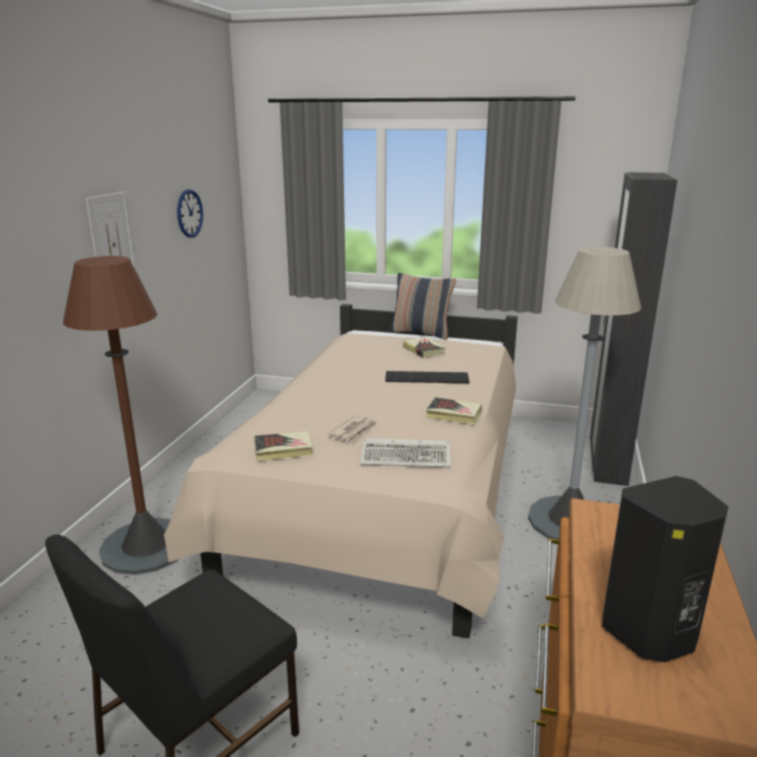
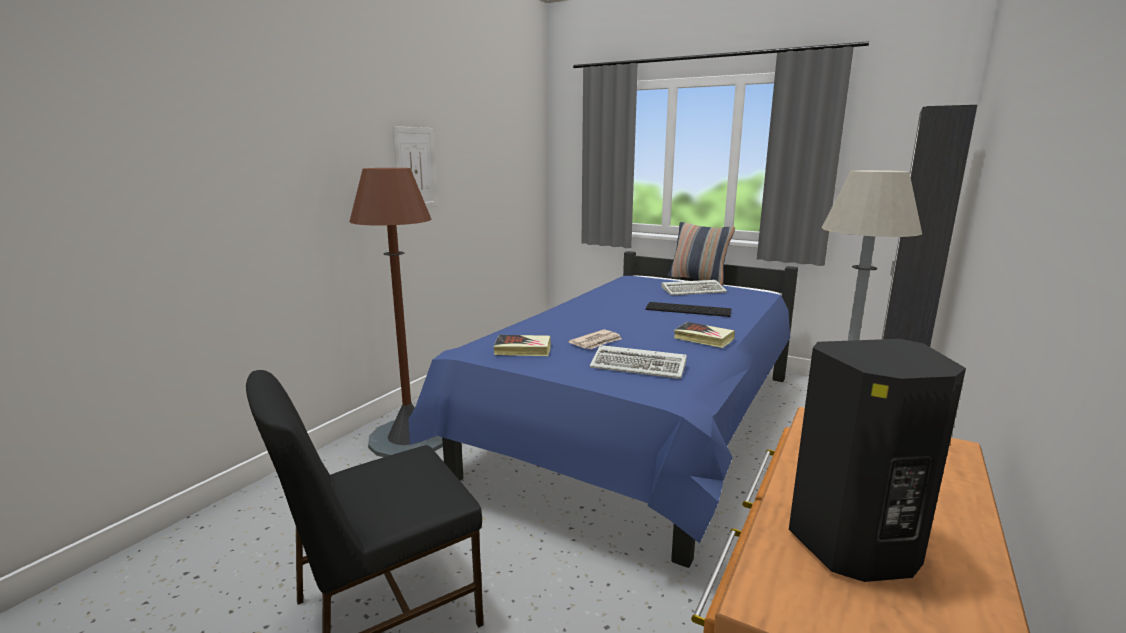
camera: 15 degrees right, 5 degrees down
beige bed [164,304,518,638] -> blue bed [408,251,798,568]
wall clock [177,189,203,238] -> none
book [403,337,446,358] -> keyboard [661,280,727,295]

